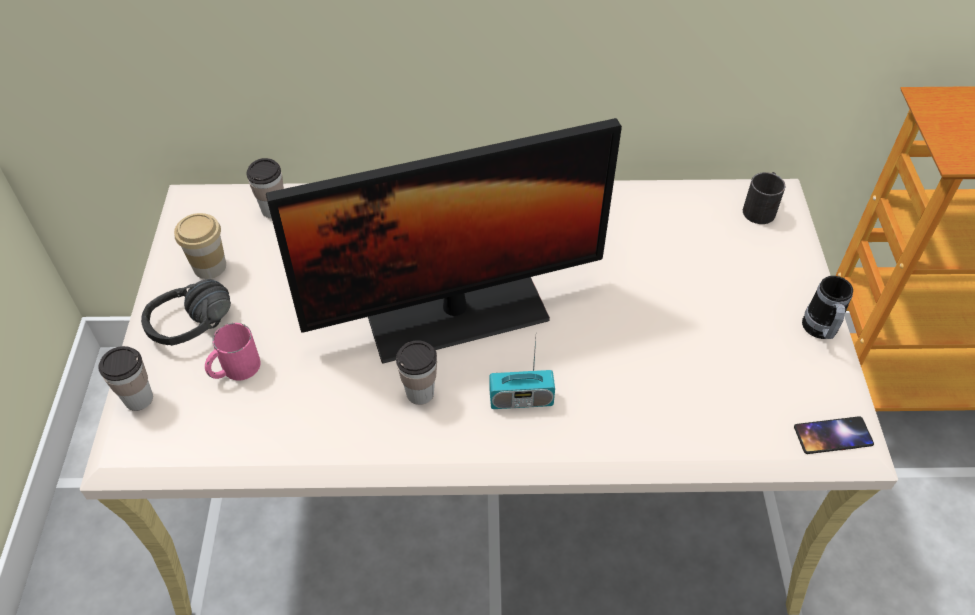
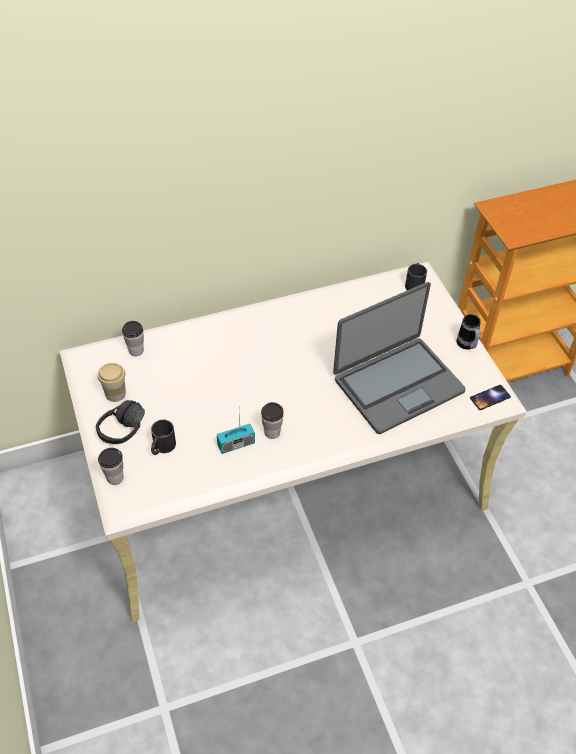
camera: 20 degrees left, 0 degrees up
pink mug [205,323,261,380] -> black mug [151,420,176,455]
monitor [266,118,622,364] -> none
radio [490,339,555,409] -> radio moved to [217,412,255,454]
none -> laptop [333,282,466,434]

